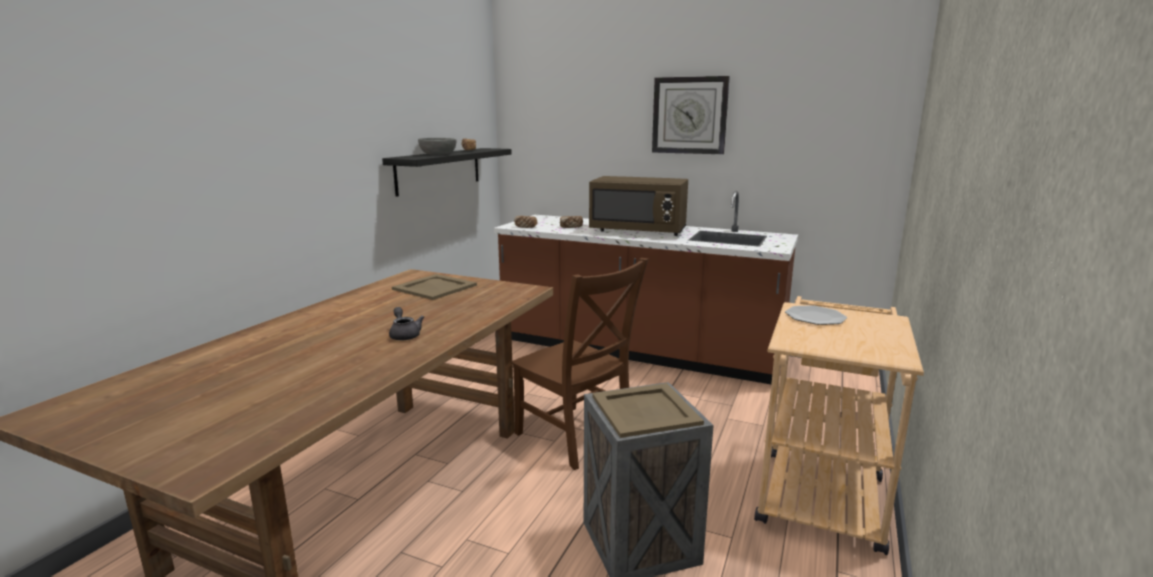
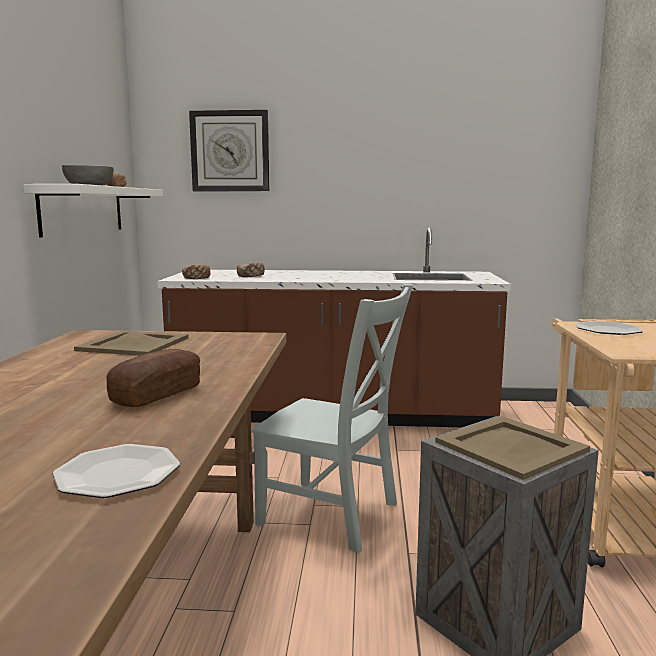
camera: 20 degrees left, 5 degrees down
black shelf [382,148,512,197] -> white shelf [23,184,163,237]
grey teapot [389,307,424,340] -> bread [106,349,200,407]
brown chair [511,258,648,470] -> grey chair [251,284,413,553]
brown microwave [589,176,688,236] -> none
wall clock [652,76,730,154] -> wall clock moved to [189,110,269,191]
none -> plate [53,444,180,498]

